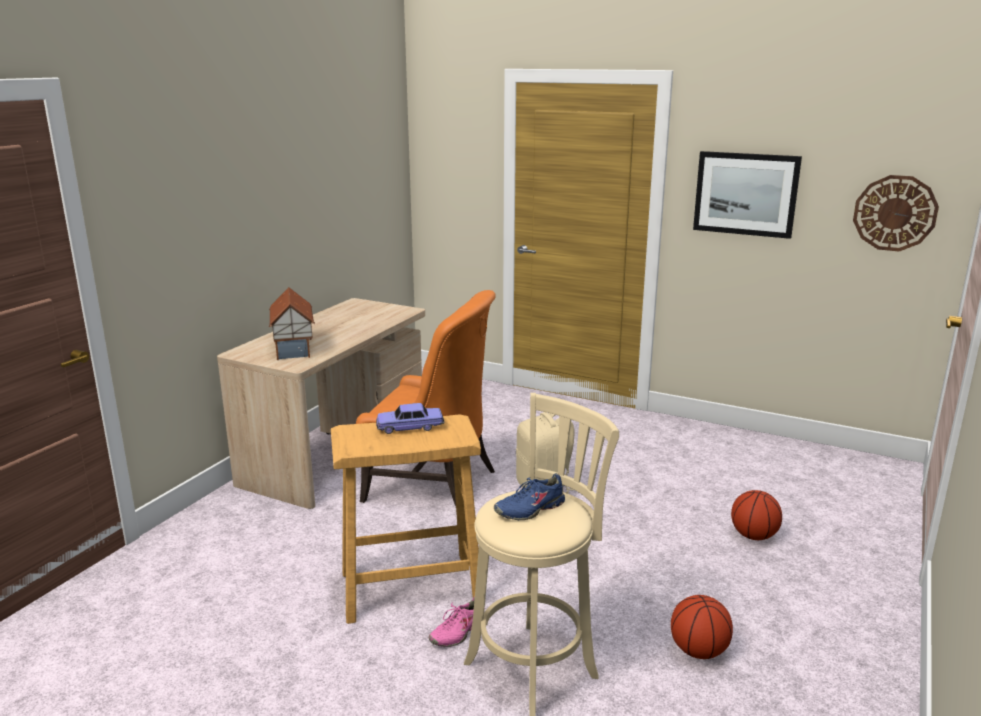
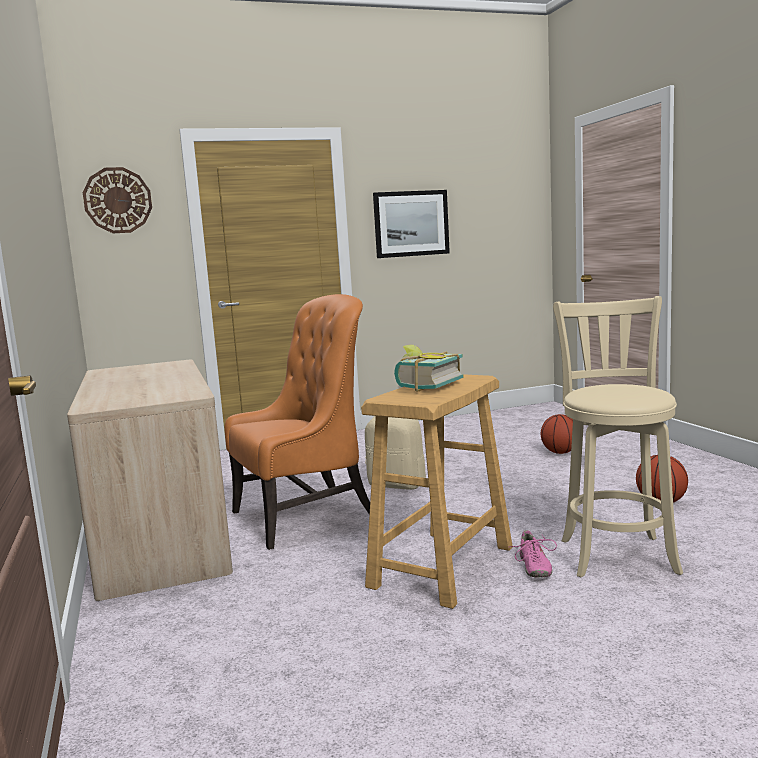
camera: 45 degrees left, 10 degrees down
toy house [269,287,315,360] -> none
toy car [376,403,444,434] -> book [394,345,464,392]
blue shoe [494,473,565,520] -> none
wall clock [853,175,939,251] -> wall clock moved to [83,167,152,233]

